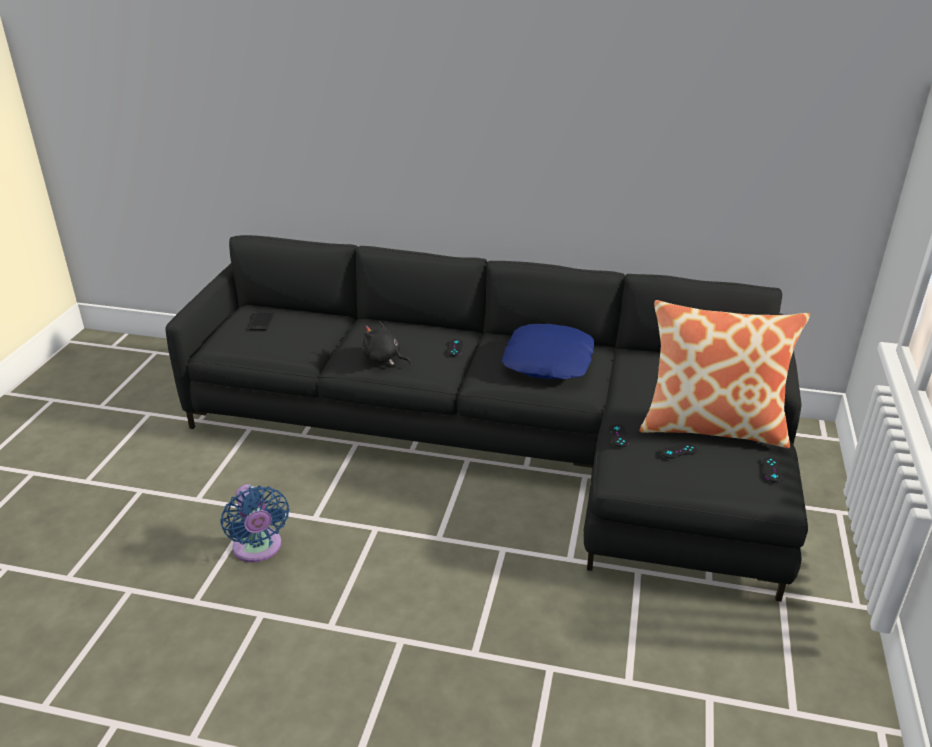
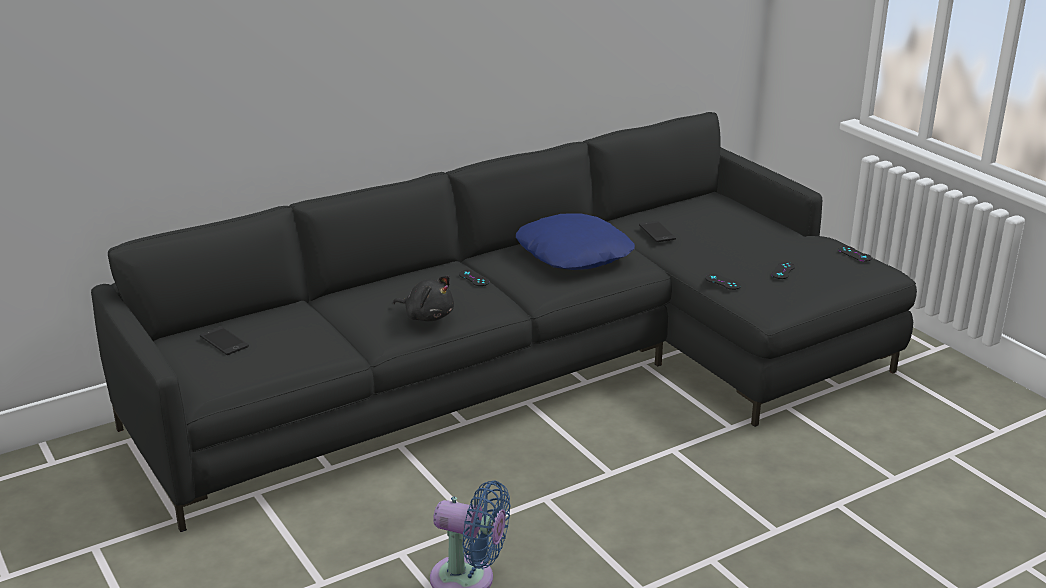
camera: 45 degrees left, 5 degrees down
black plush toy [362,321,411,365] -> black plush toy turned 135 degrees counterclockwise [393,275,454,321]
pillow [639,300,810,448] -> none
none -> phone [639,221,676,242]

